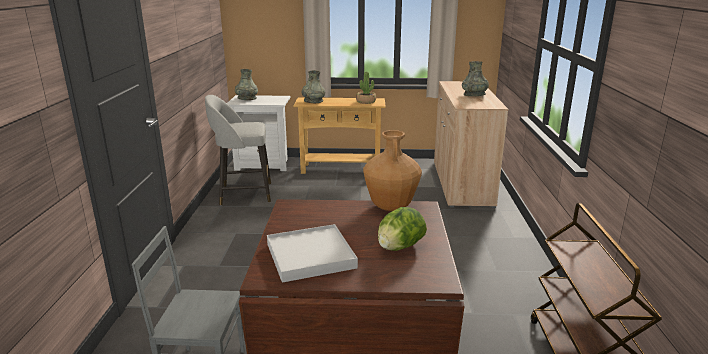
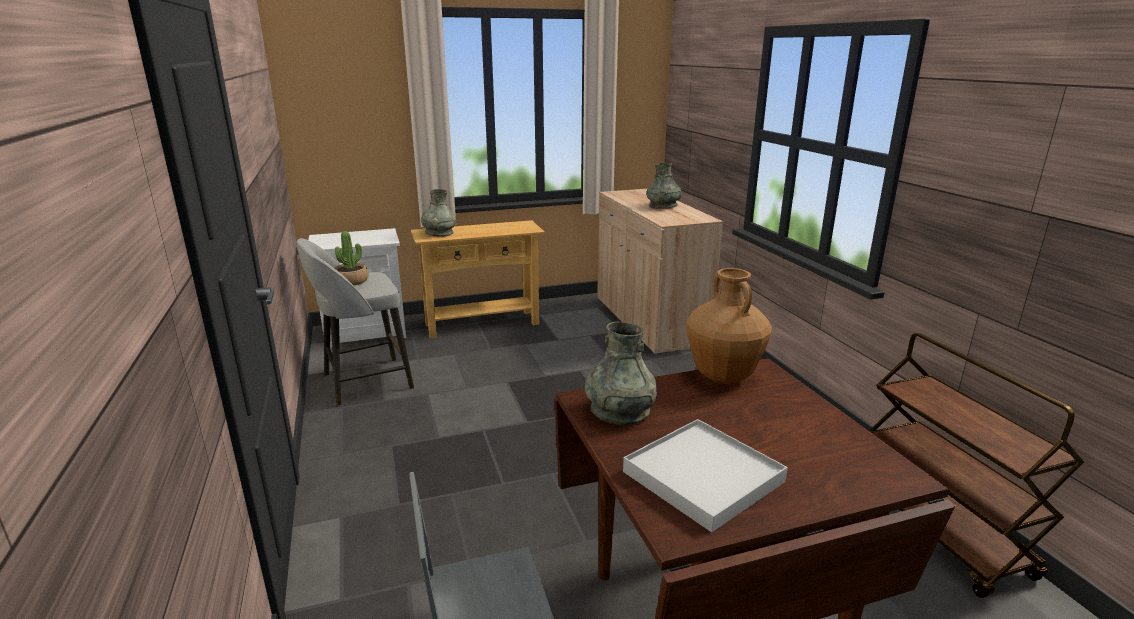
camera: 20 degrees left, 0 degrees up
grey vase [235,69,258,100] -> grey vase moved to [585,322,657,425]
potted plant [356,72,376,104] -> potted plant moved to [334,231,368,285]
lettuce [378,207,427,251] -> none

